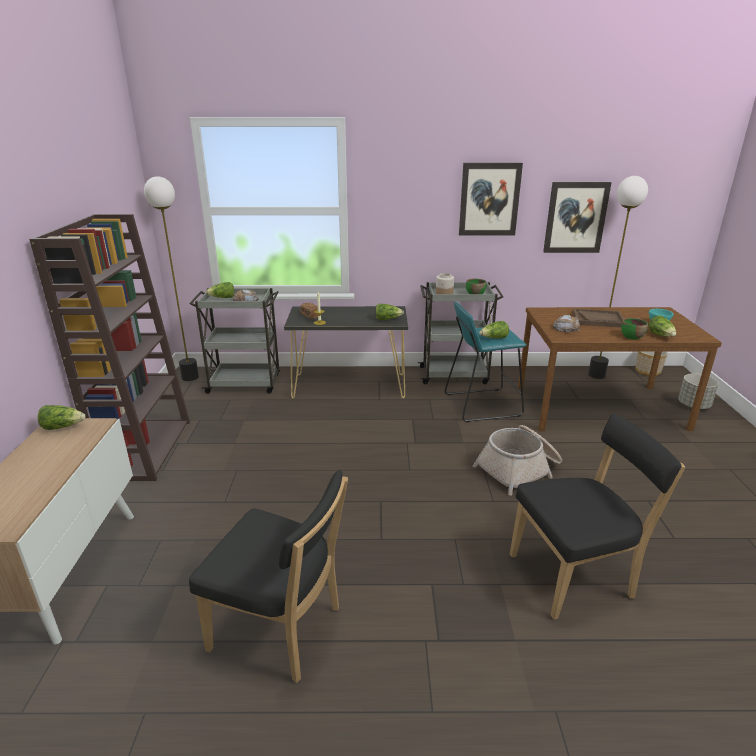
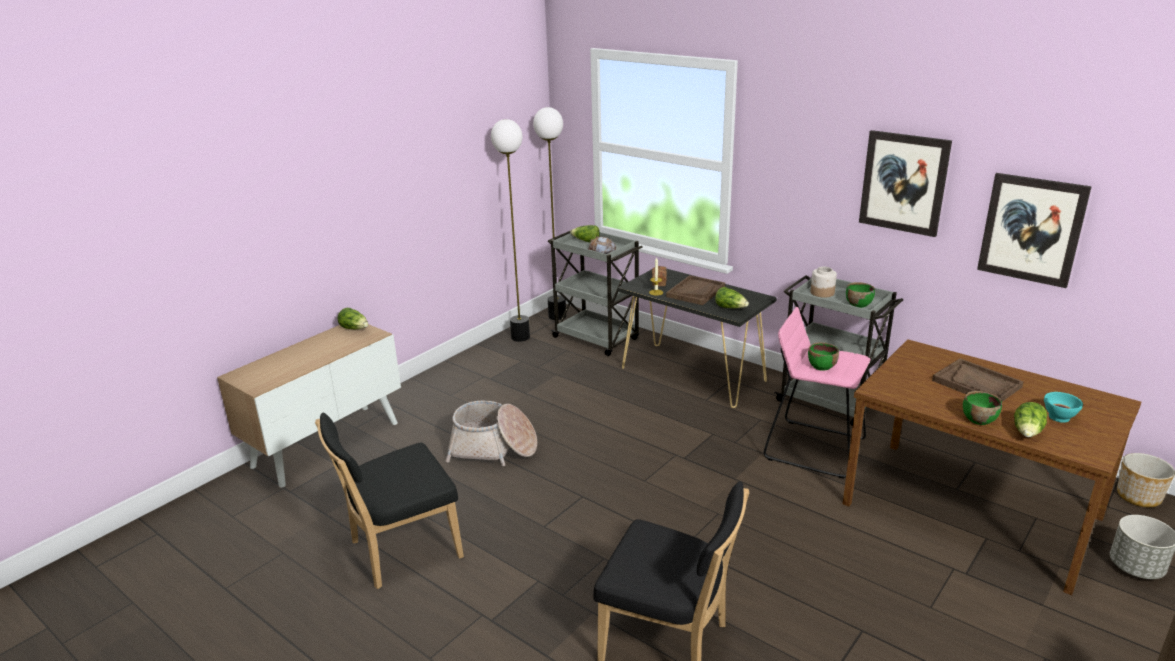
camera: 40 degrees right, 0 degrees up
brown bookcase [29,214,190,481] -> none
black chair [189,470,348,683] -> black chair turned 90 degrees clockwise [315,413,464,589]
turquoise stool [445,301,527,422] -> pink stool [764,307,871,479]
basket [473,425,562,495] -> basket moved to [446,401,537,466]
lettuce [479,321,509,339] -> green bowl [808,342,839,370]
bread [553,315,580,333] -> none
floor lamp [588,176,648,379] -> floor lamp moved to [491,119,530,342]
none -> brown tray [666,275,725,305]

